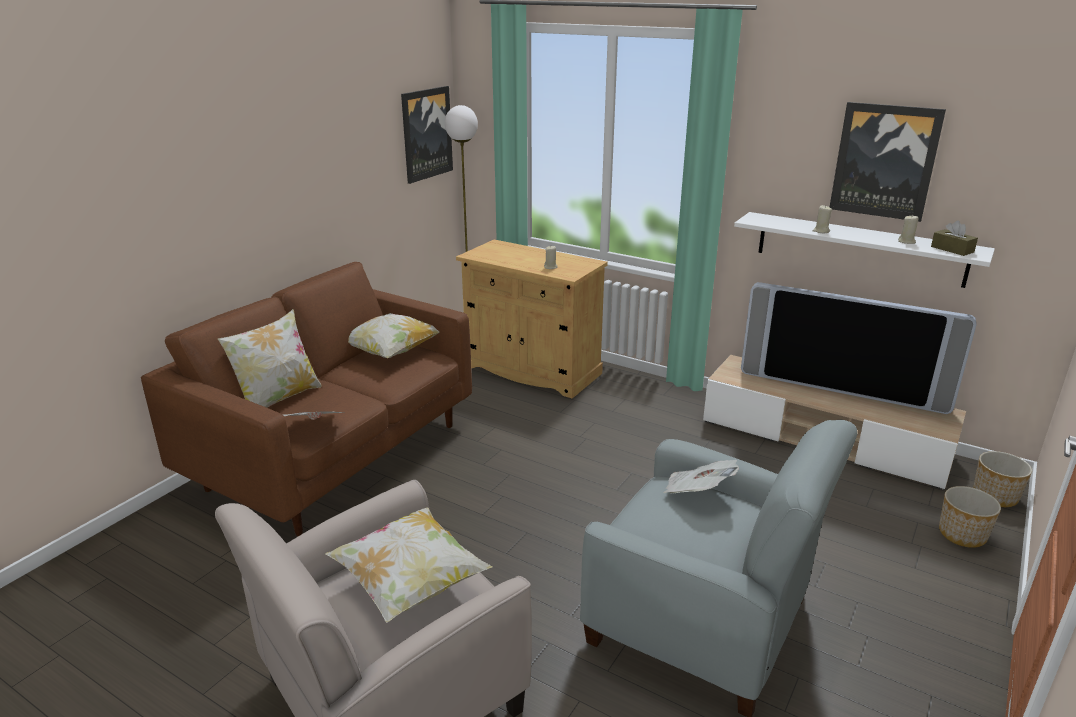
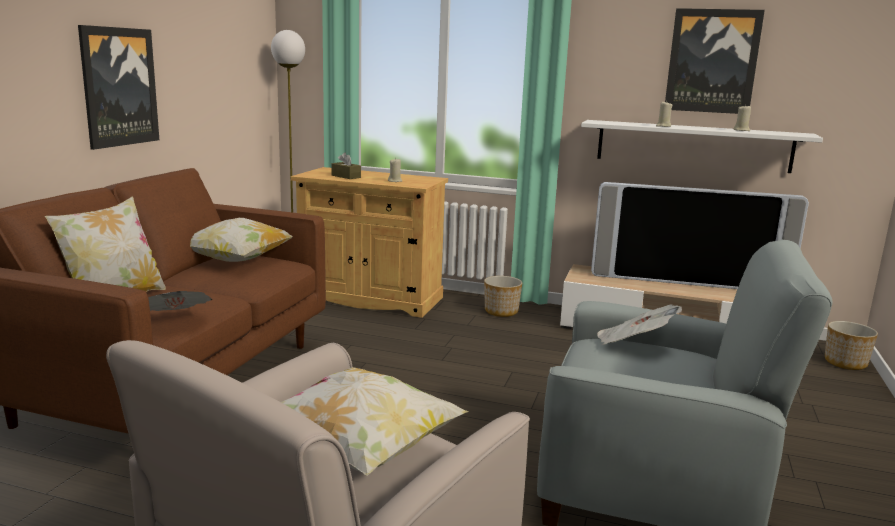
camera: 15 degrees left, 10 degrees down
picture [401,86,453,184] -> picture moved to [78,25,159,150]
brown tissue box [931,220,978,256] -> brown tissue box moved to [331,152,361,179]
planter [939,486,1001,548] -> planter moved to [484,276,522,317]

